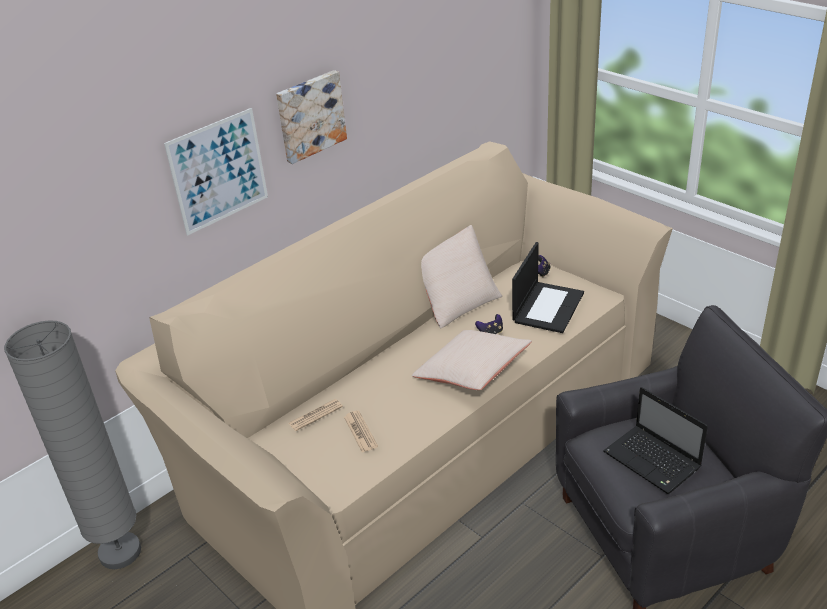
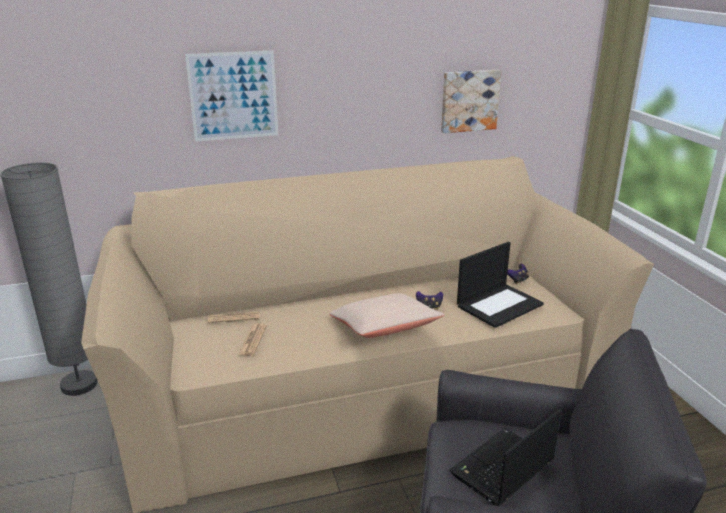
camera: 25 degrees right, 10 degrees down
picture [276,70,347,164] -> picture moved to [441,70,502,133]
beige pillow [421,225,502,328] -> none
laptop [603,387,708,494] -> laptop turned 60 degrees clockwise [449,409,562,506]

